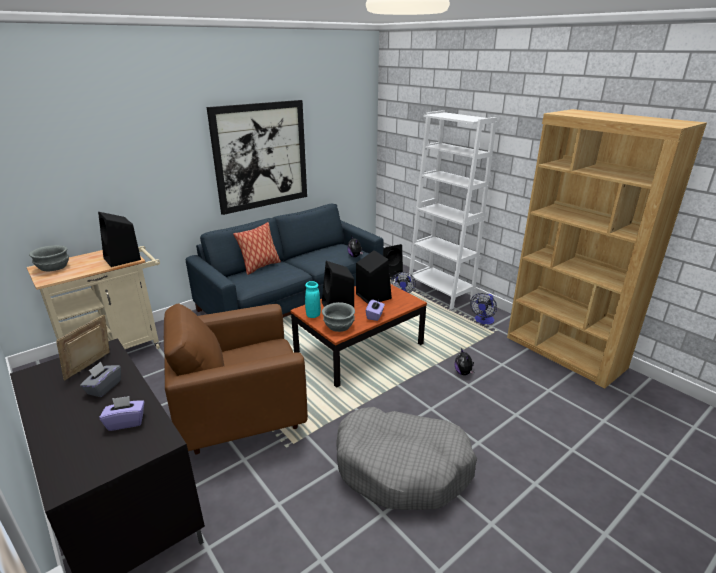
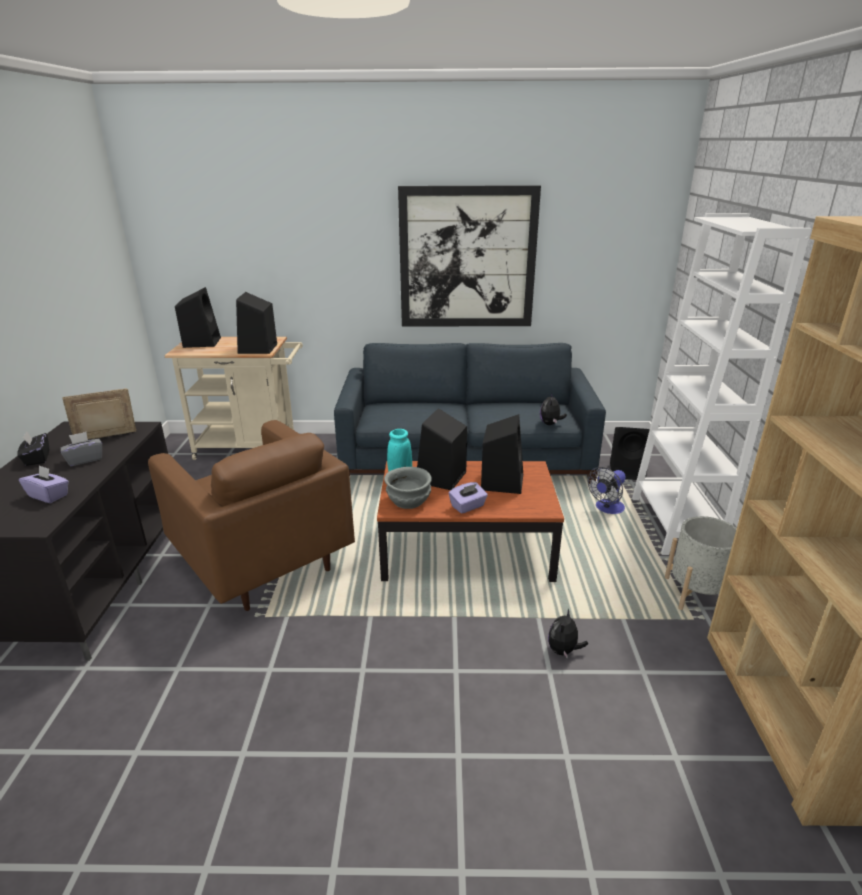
camera: 40 degrees right, 0 degrees up
grey bowl [29,245,69,272] -> black speaker [175,287,221,348]
brown armchair [164,304,308,454] -> brown armchair turned 150 degrees counterclockwise [148,420,355,611]
pillow [233,222,281,275] -> none
grey dog bed [336,407,477,510] -> none
fan [470,293,497,325] -> grey planter [665,516,737,610]
none -> black tissue box [17,431,49,466]

